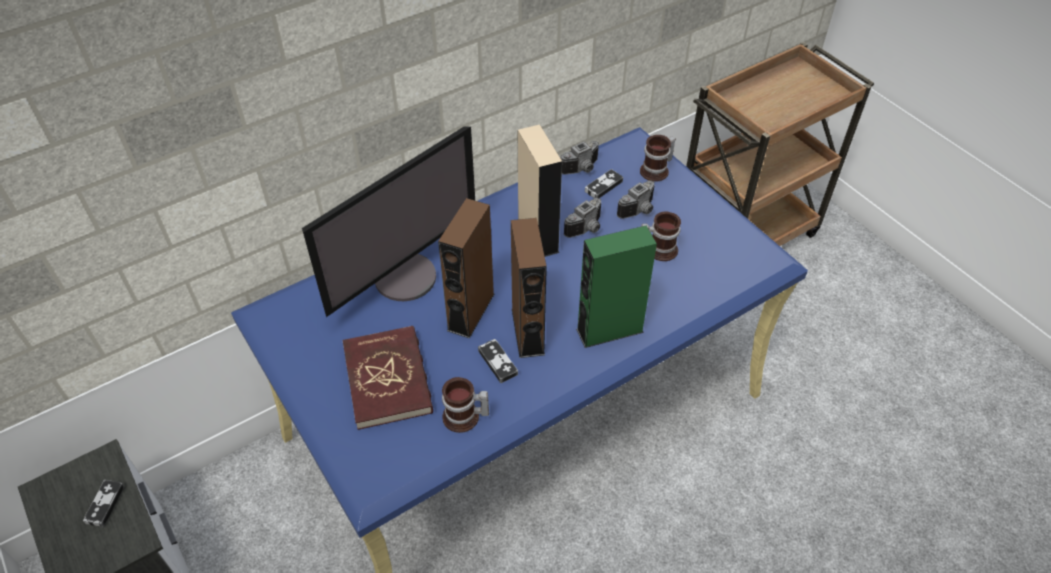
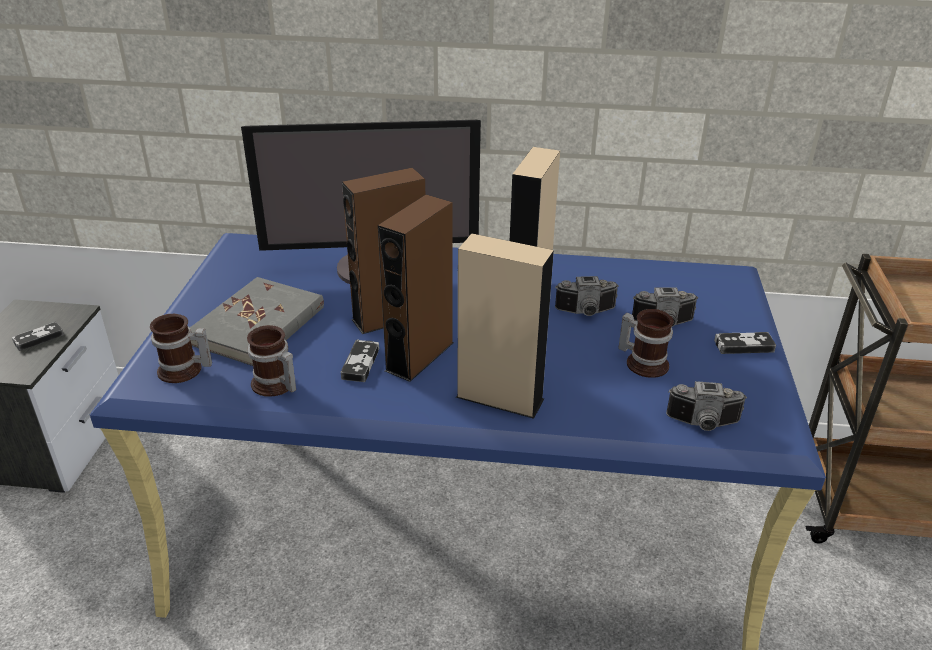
camera: 40 degrees right, 15 degrees down
red book [342,326,433,430] -> grey book [190,277,324,366]
camera [560,141,599,175] -> camera moved to [666,381,747,431]
green speaker [576,226,657,348] -> beige speaker [456,233,554,419]
game controller [585,169,623,198] -> game controller moved to [714,332,776,354]
mug [640,135,676,182] -> mug moved to [150,314,212,383]

